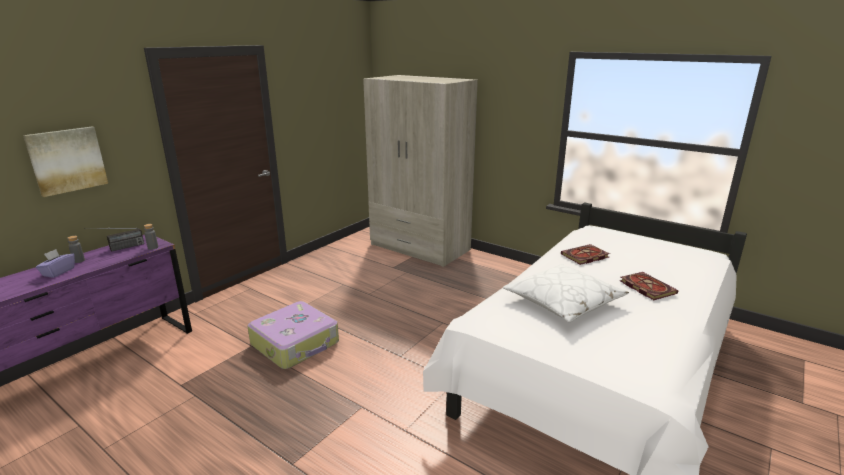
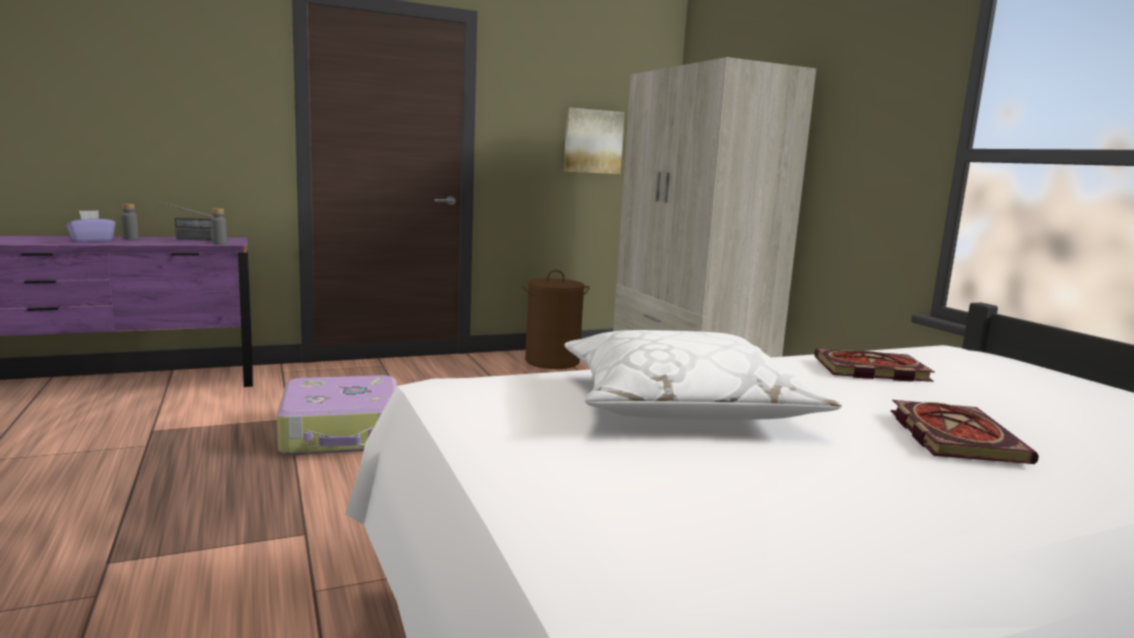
camera: 30 degrees right, 10 degrees down
picture [23,127,108,197] -> picture moved to [564,107,625,174]
none -> brown laundry basket [522,270,590,369]

